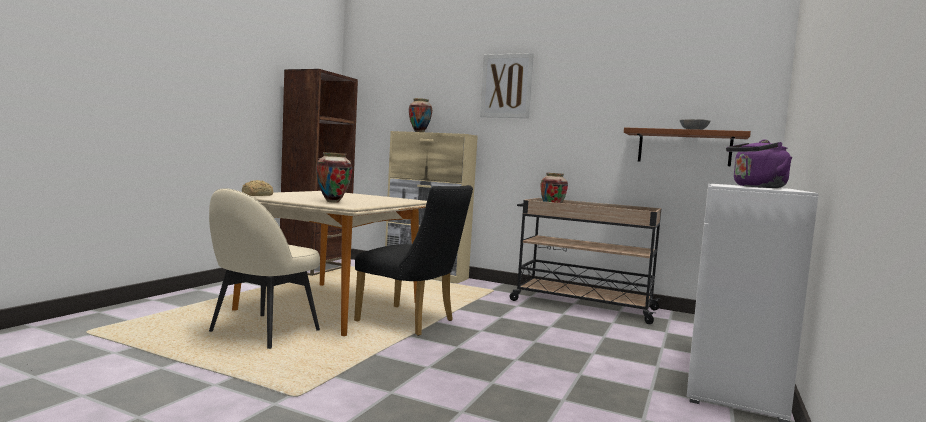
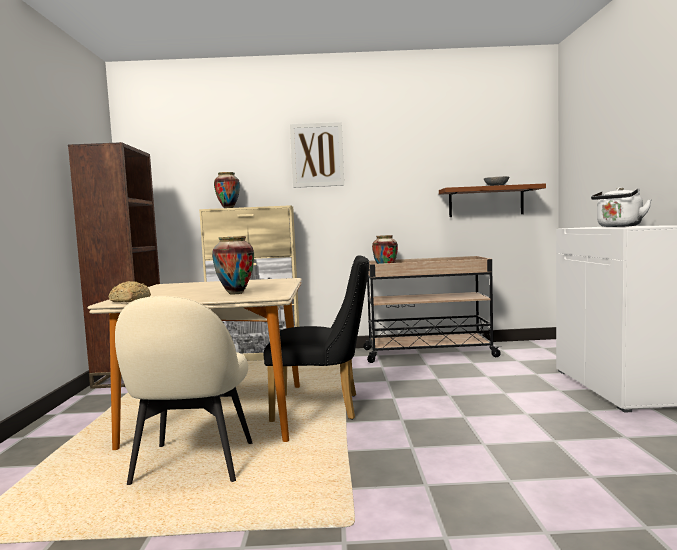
camera: 25 degrees left, 0 degrees up
purple kettle [726,139,792,188] -> white kettle [591,187,652,227]

